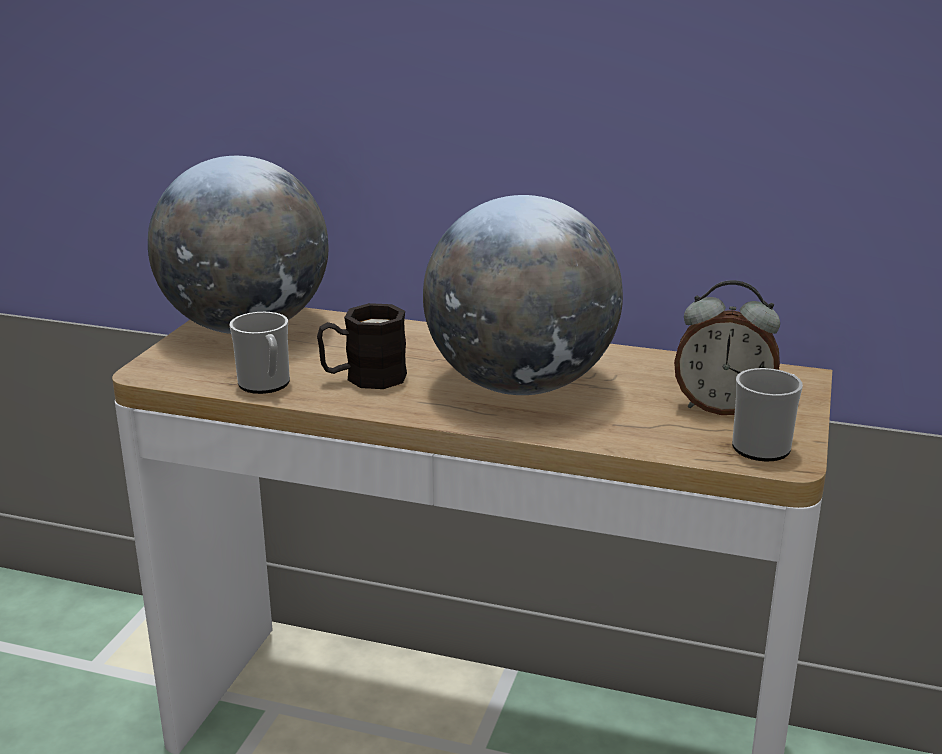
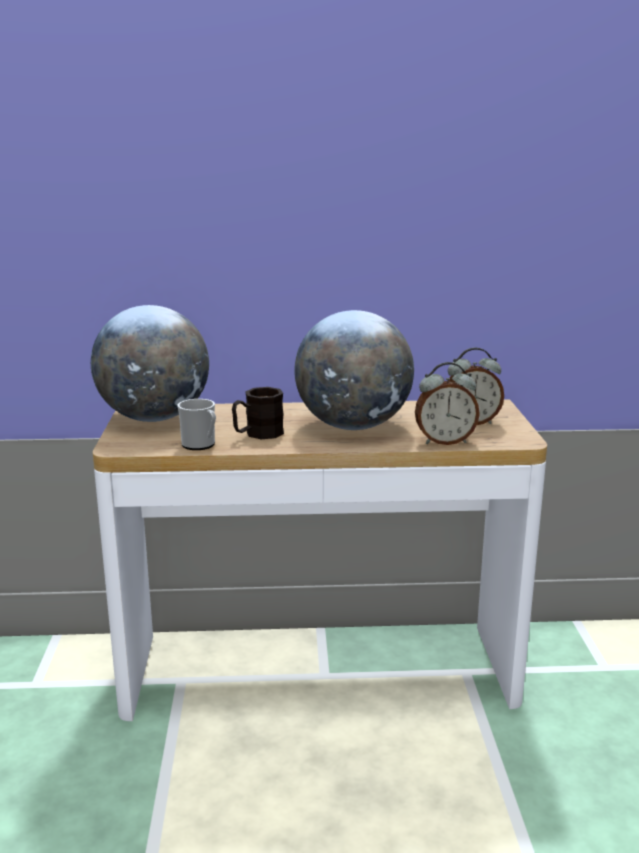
camera: 20 degrees left, 5 degrees down
mug [732,368,803,461] -> none
none -> alarm clock [415,362,480,445]

